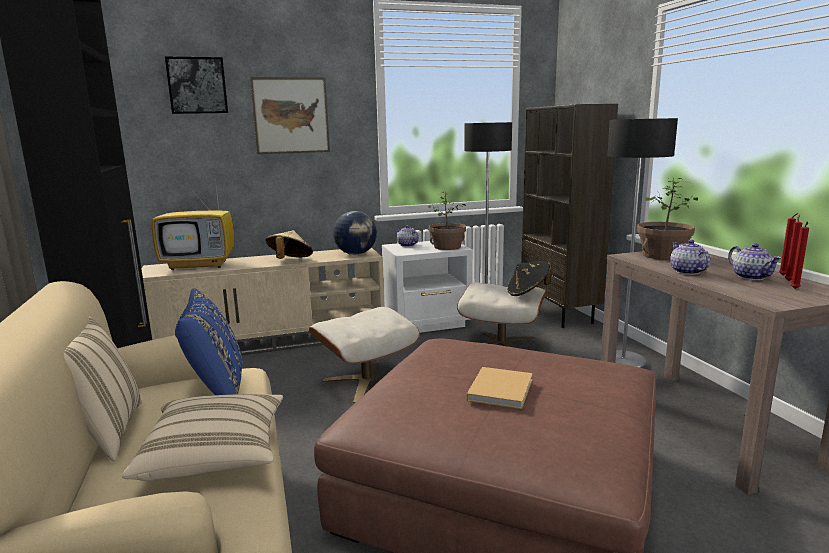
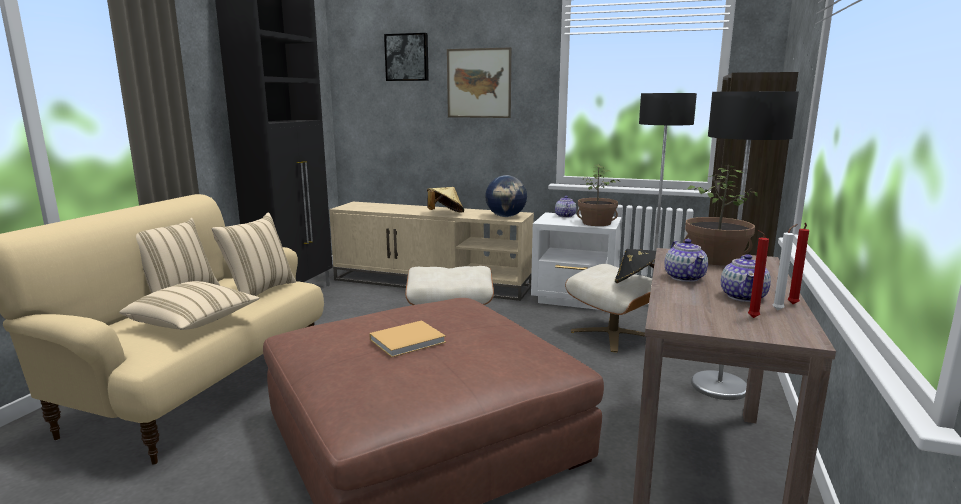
camera: 35 degrees right, 0 degrees up
television [152,180,234,270] -> none
blue pillow [175,288,242,395] -> beige pillow [211,212,296,296]
teapot [670,240,710,275] -> teapot turned 150 degrees clockwise [664,239,708,282]
red candle [785,215,802,281] -> white candle [772,224,798,310]

